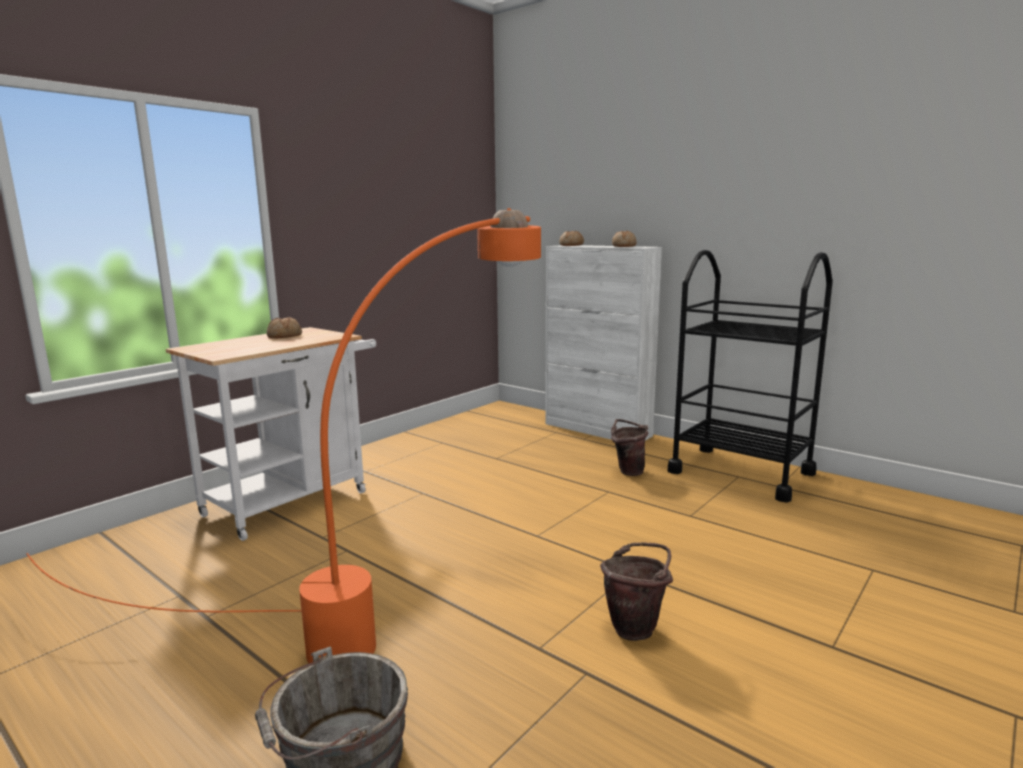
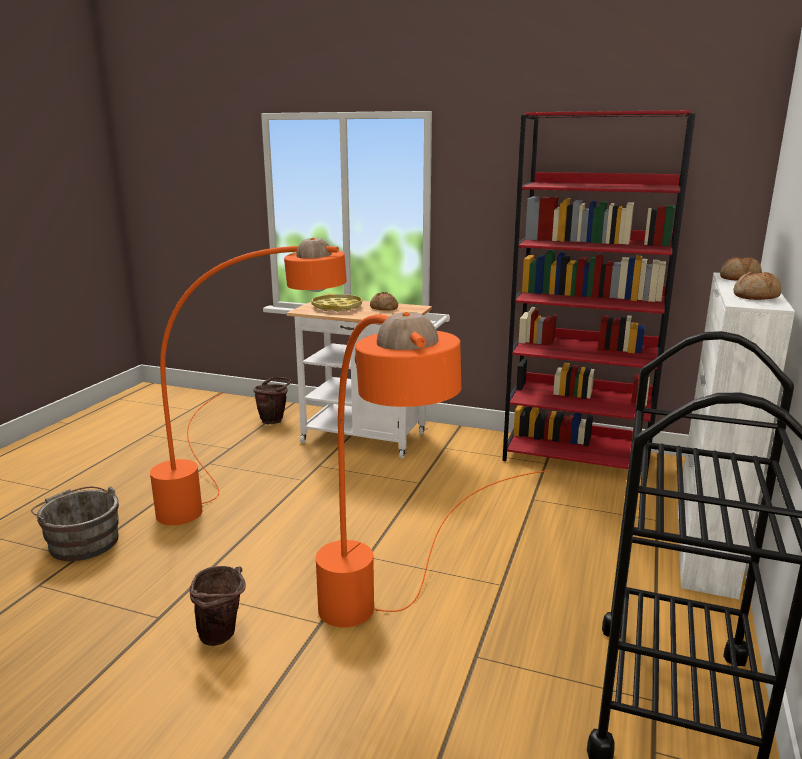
camera: 70 degrees right, 5 degrees up
brown bucket [611,419,648,476] -> brown bucket moved to [254,377,291,424]
none -> yellow tray [311,294,362,312]
none -> orange floor lamp [316,312,549,627]
none -> red bookcase [502,110,696,477]

